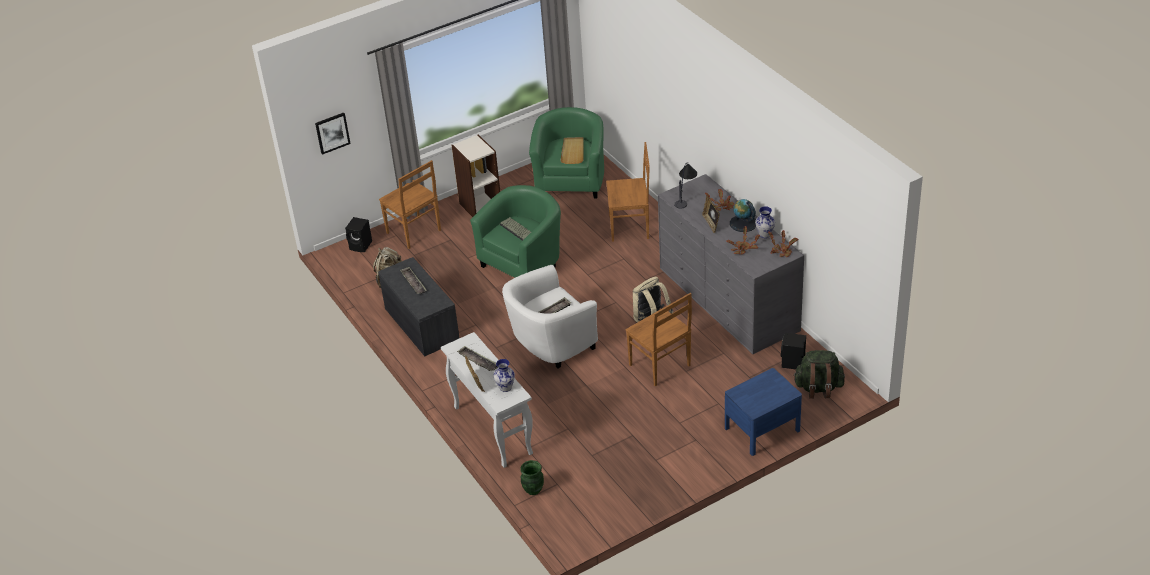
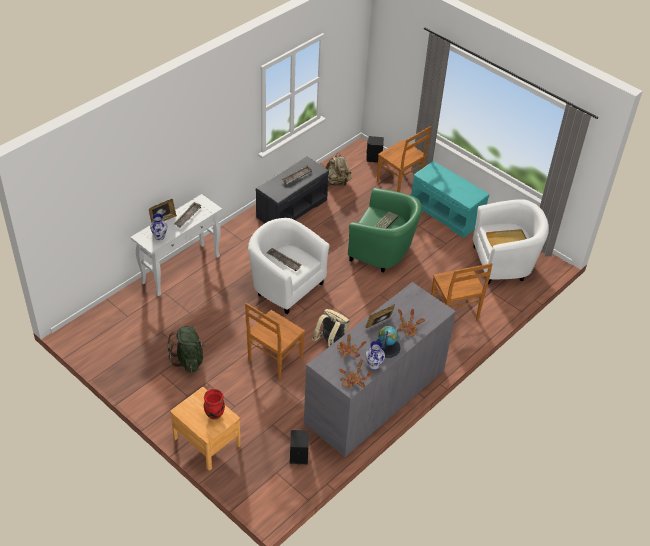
camera: 70 degrees right, 5 degrees up
picture [315,112,350,155] -> none
brown chair [379,160,441,249] -> brown chair turned 75 degrees counterclockwise [377,126,432,192]
bookcase [452,135,500,217] -> turquoise bench [411,161,489,238]
green vase [520,460,544,495] -> none
green armchair [529,107,604,199] -> white armchair [473,199,549,284]
table lamp [674,162,697,209] -> none
blue nightstand [725,368,802,456] -> brown nightstand [171,387,241,471]
green backpack [793,350,845,399] -> green backpack moved to [167,326,206,373]
none -> red vase [204,389,225,420]

